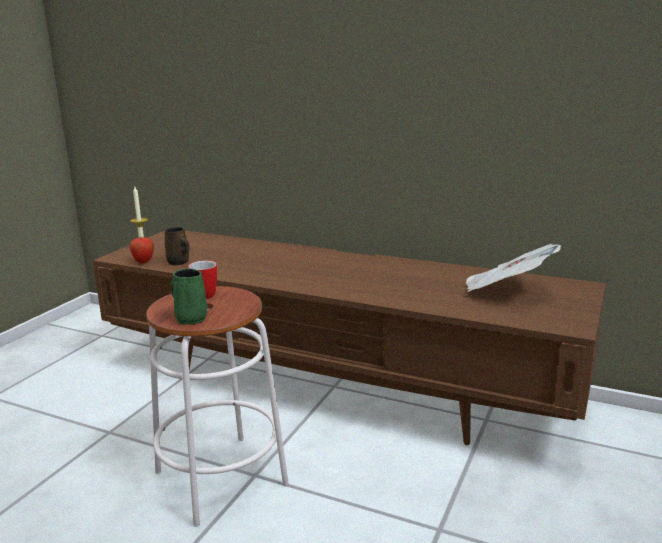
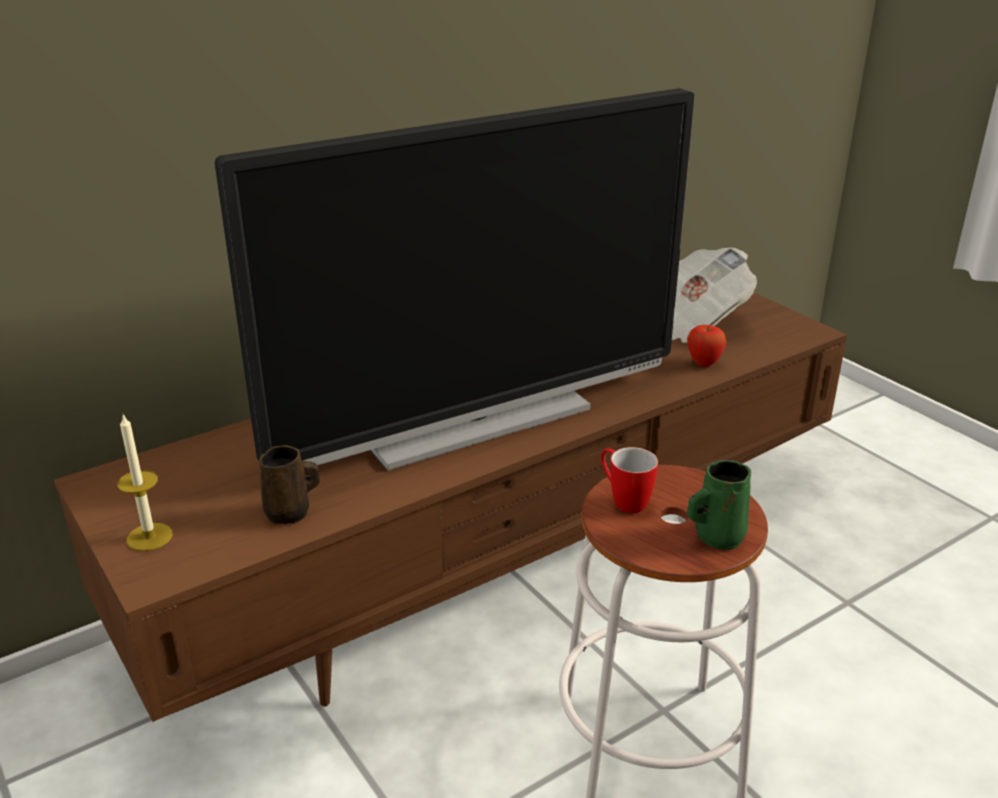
camera: 60 degrees left, 10 degrees up
apple [130,237,154,264] -> apple moved to [687,325,726,367]
none -> television [215,88,695,471]

